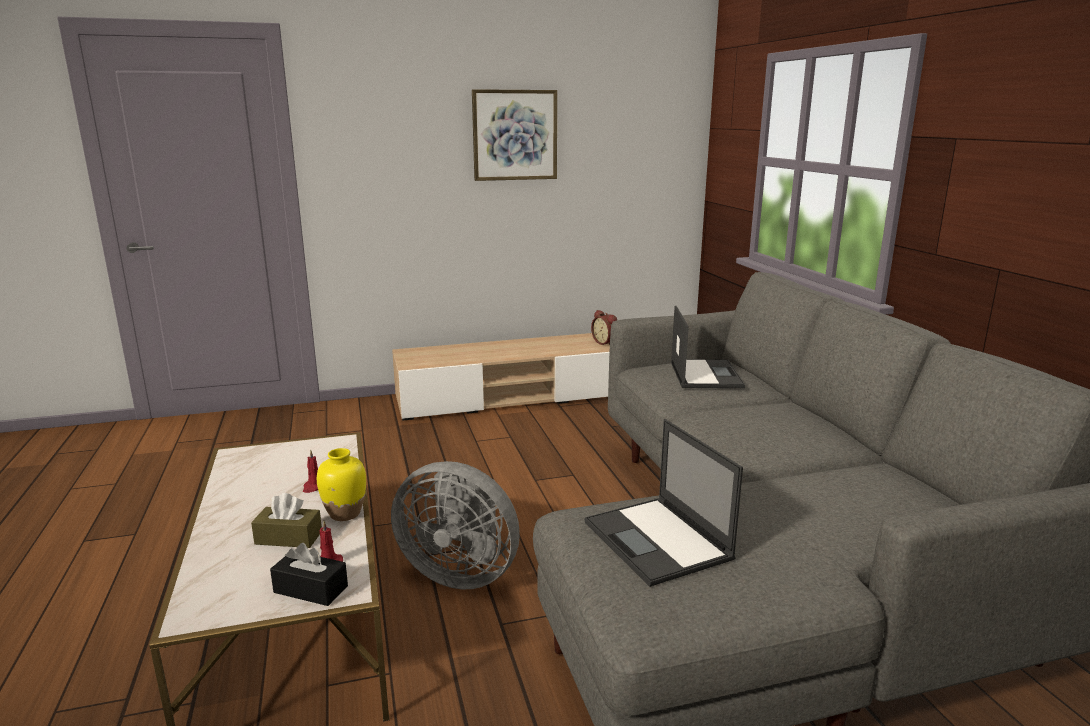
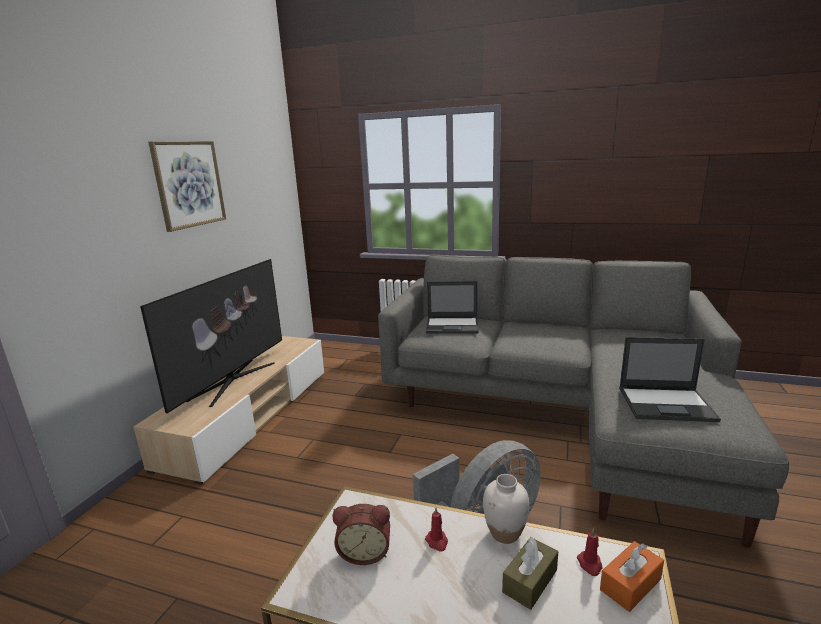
camera: 55 degrees left, 0 degrees up
black tissue box [270,543,348,606] -> orange tissue box [600,541,664,612]
yellow vase [317,448,366,521] -> white vase [483,474,530,544]
alarm clock [591,310,617,345] -> alarm clock moved to [333,504,390,565]
laptop [671,306,745,388] -> laptop turned 150 degrees clockwise [426,281,479,334]
none -> television [140,259,282,414]

